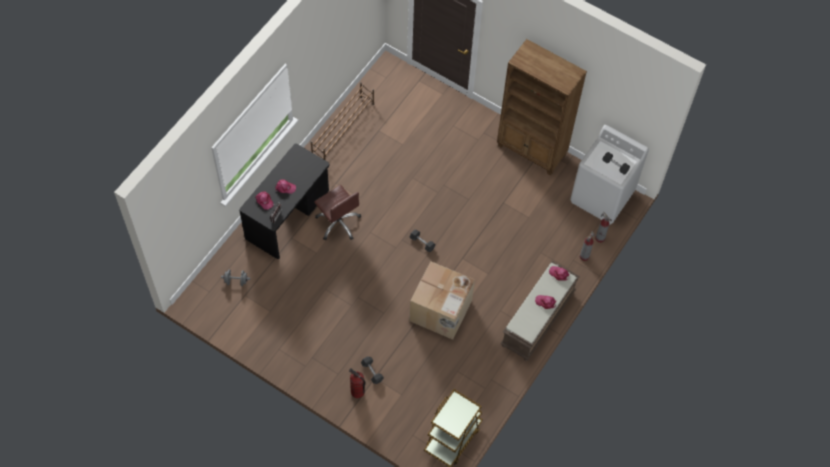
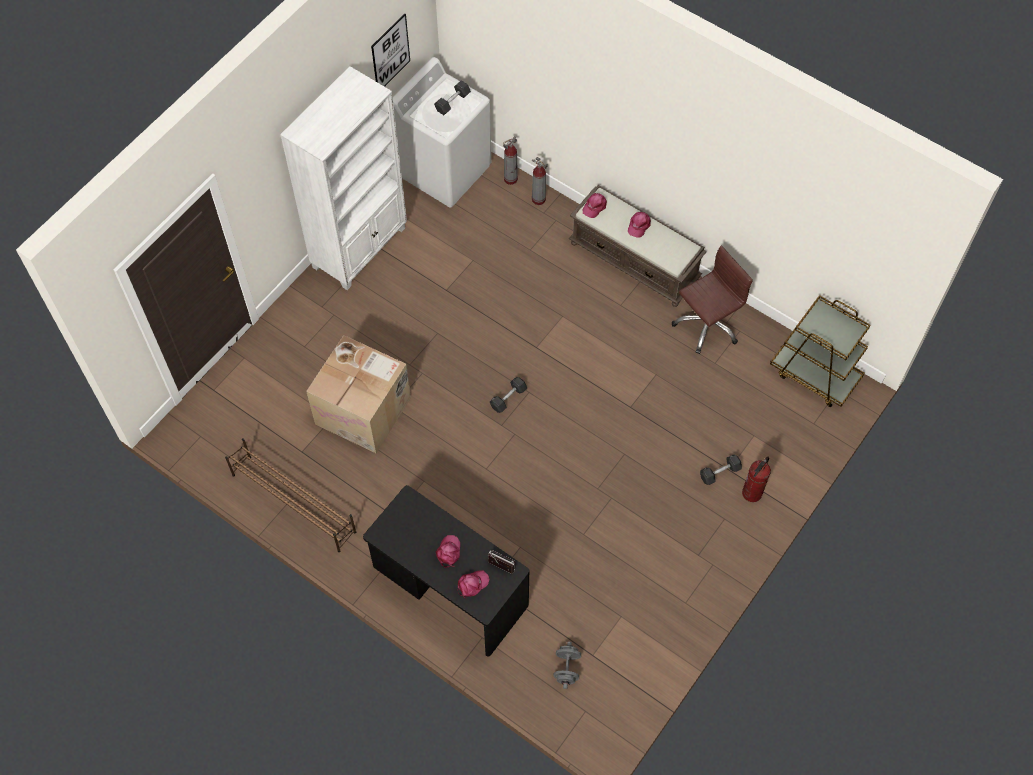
camera: 85 degrees left, 0 degrees up
brown office chair [314,185,361,240] -> brown office chair moved to [672,246,753,354]
cardboard box [409,261,475,340] -> cardboard box moved to [306,335,411,453]
brown bookcase [497,39,587,176] -> white bookcase [280,66,407,290]
none -> picture [371,13,410,87]

